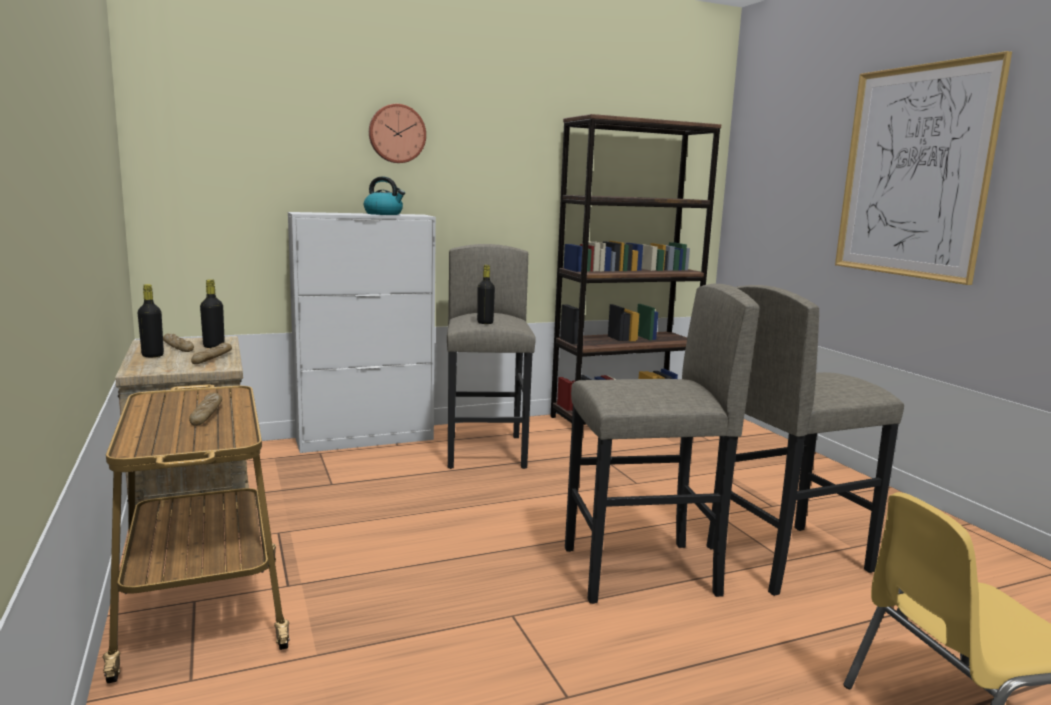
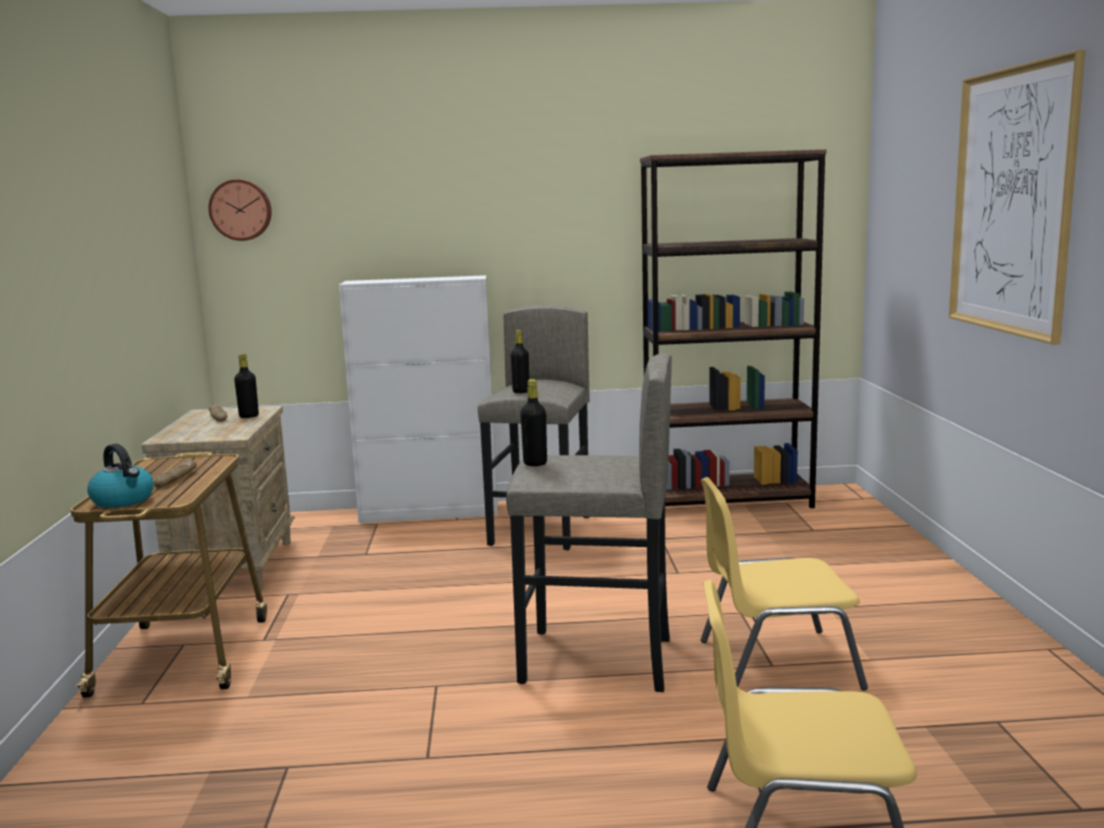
camera: 20 degrees right, 0 degrees up
black bottle [138,284,164,357] -> black bottle moved to [520,379,547,466]
bread [191,342,232,364] -> none
kettle [364,177,405,215] -> kettle moved to [87,444,154,508]
wall clock [369,104,426,163] -> wall clock moved to [209,179,272,241]
grey stool [707,285,904,596] -> yellow chair [701,477,868,691]

